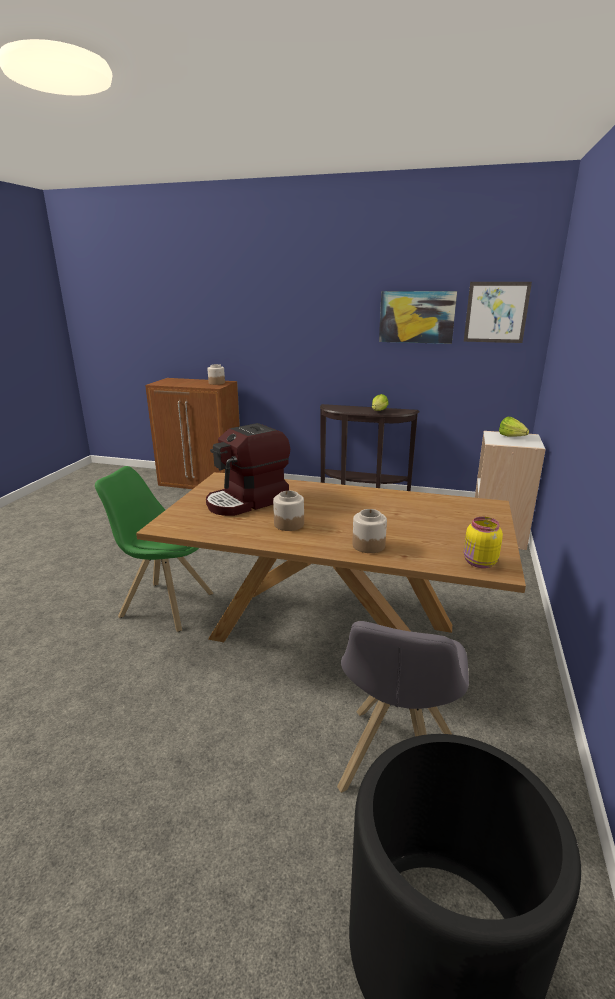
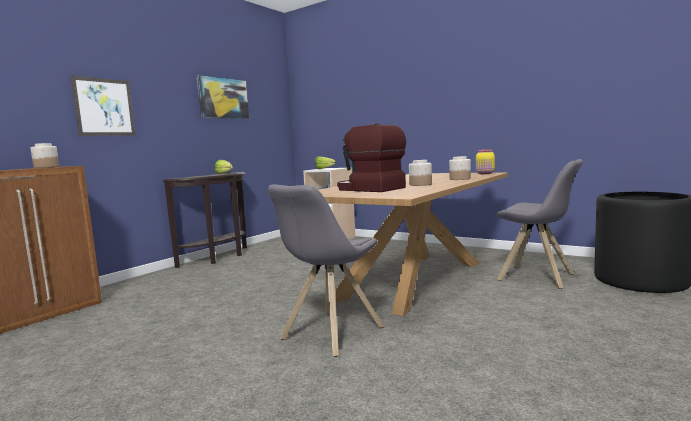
camera: 70 degrees left, 15 degrees down
green chair [95,466,214,632] -> grey chair [268,184,384,357]
coffee machine [206,423,290,516] -> coffee machine turned 150 degrees clockwise [337,123,406,192]
picture [464,282,532,343] -> picture moved to [70,76,136,136]

